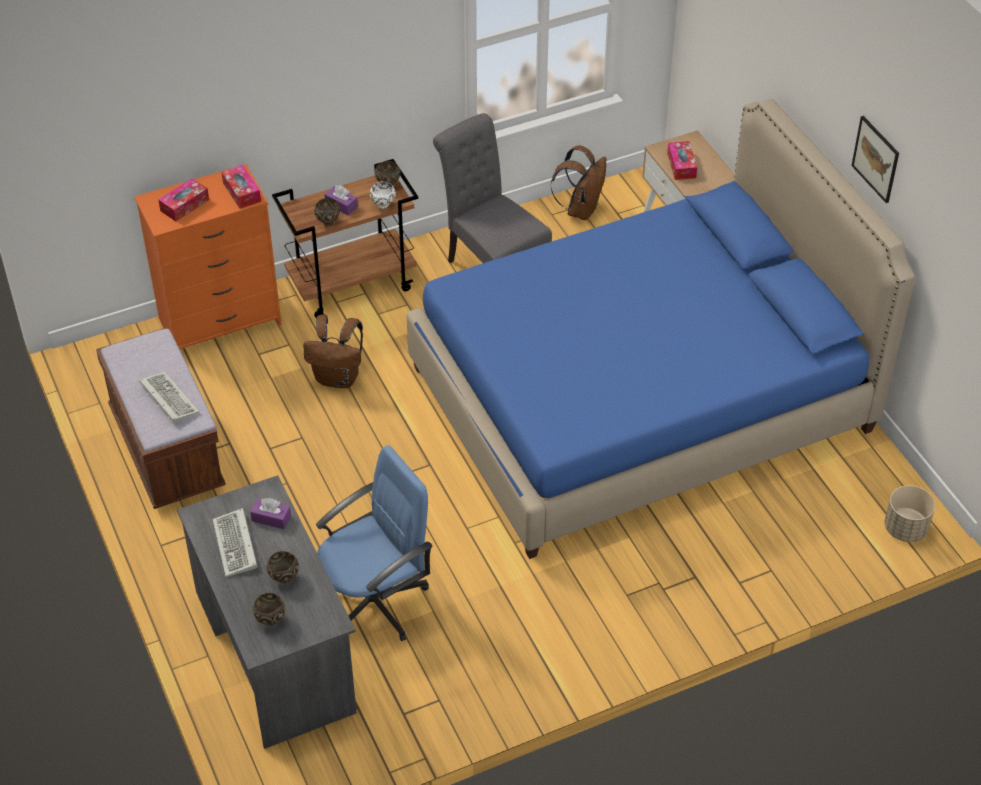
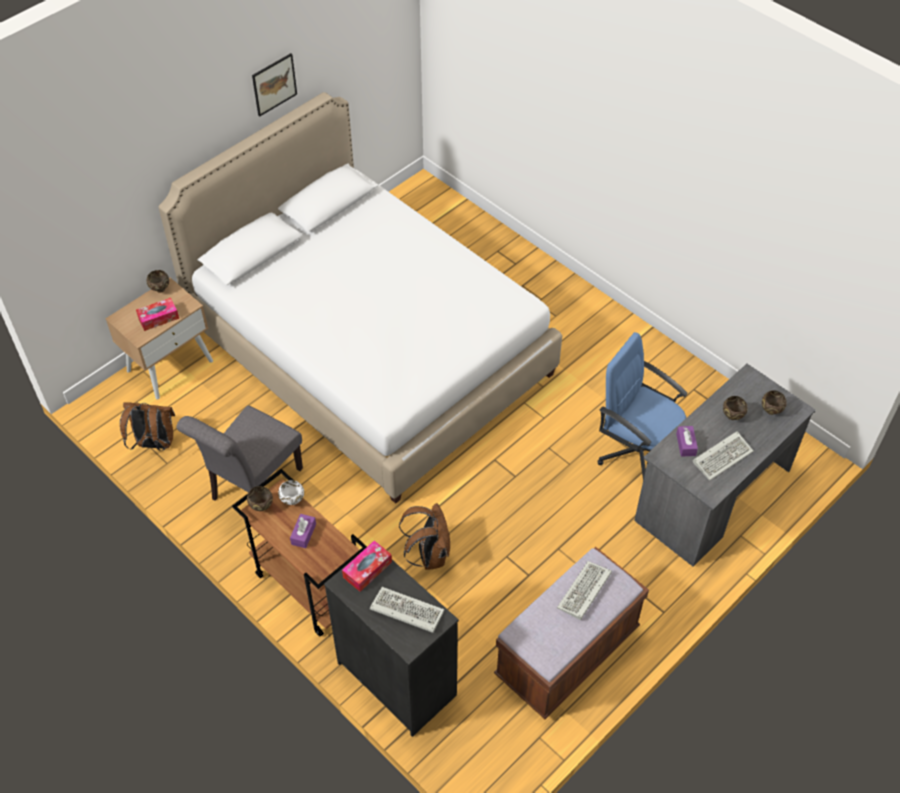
camera: 110 degrees left, 5 degrees up
orange dresser [134,164,282,349] -> black dresser [324,560,459,737]
tissue box [158,178,209,221] -> keyboard [370,587,444,633]
brown bowl [314,198,340,226] -> brown bowl moved to [147,270,169,293]
blue bed [407,99,915,559] -> white bed [158,92,562,504]
beige planter [884,485,935,542] -> none

